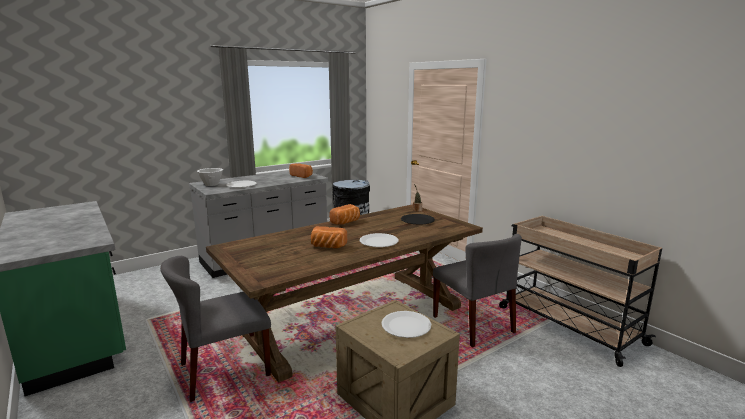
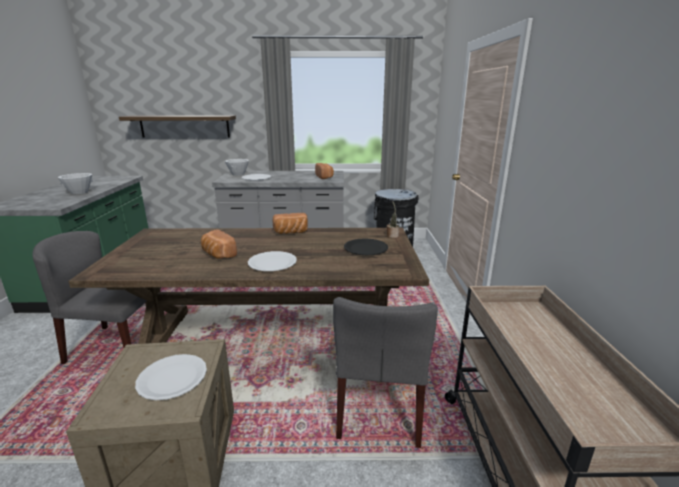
camera: 35 degrees right, 5 degrees up
none -> white bowl [58,173,93,194]
none -> shelf [119,115,236,138]

